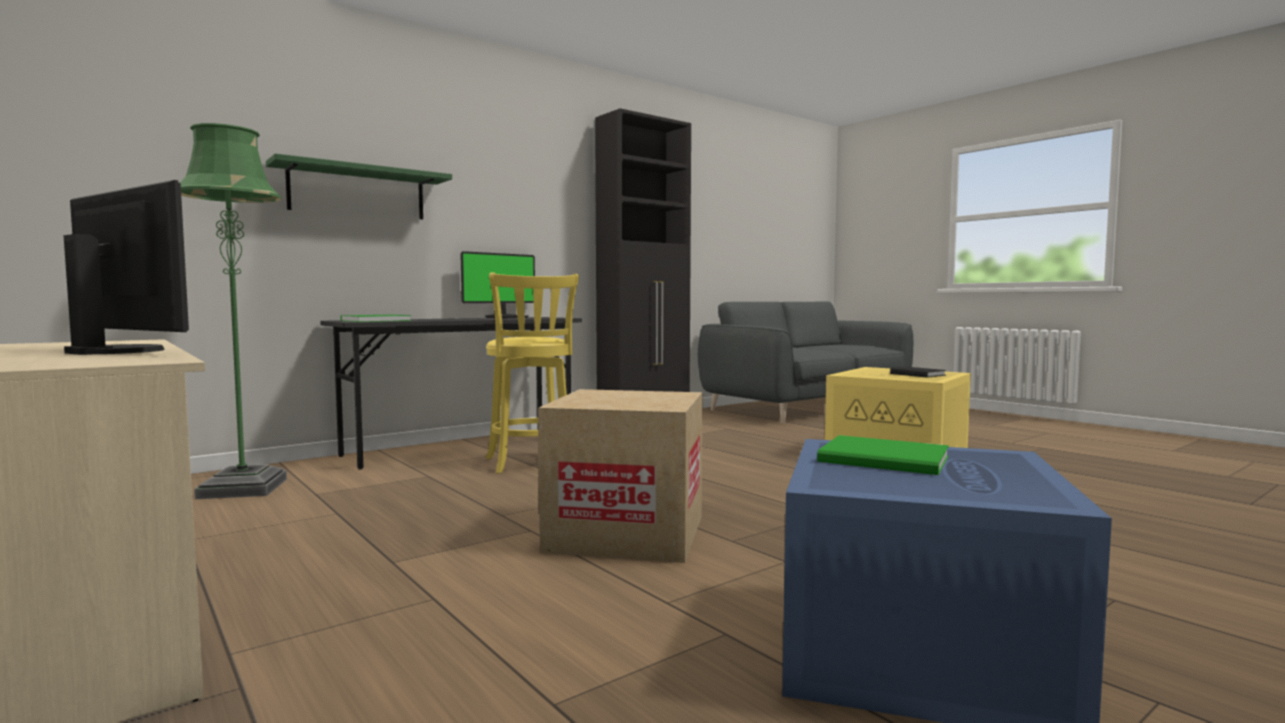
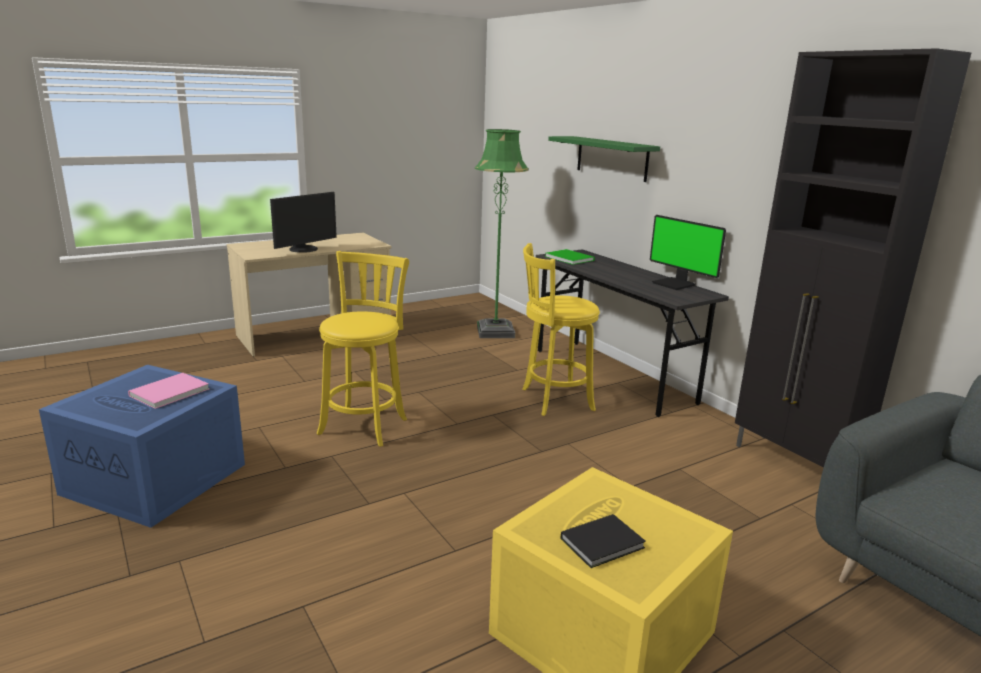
camera: 95 degrees right, 15 degrees up
cardboard box [538,389,703,563] -> yellow stool [317,251,409,447]
green book [817,435,949,475] -> pink book [128,373,209,409]

